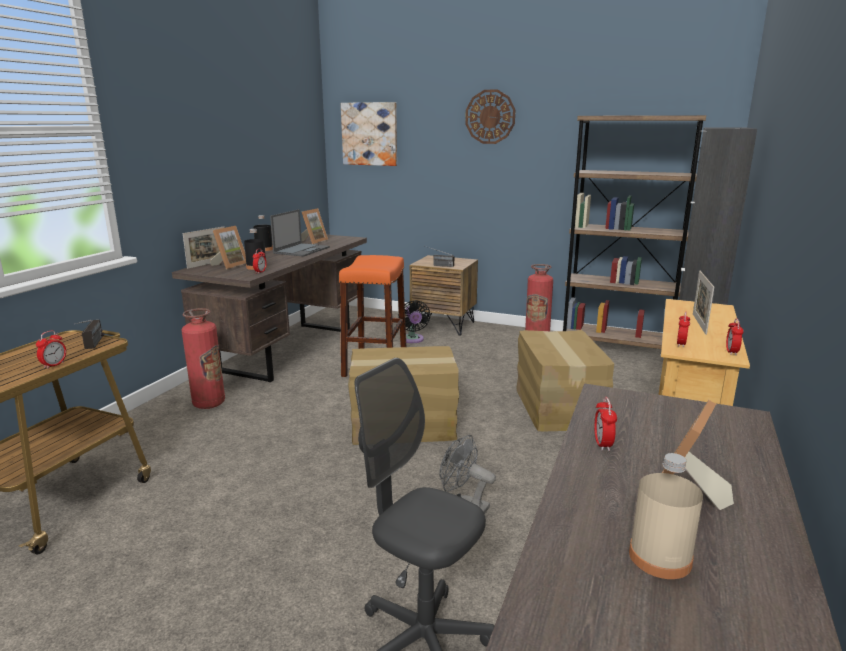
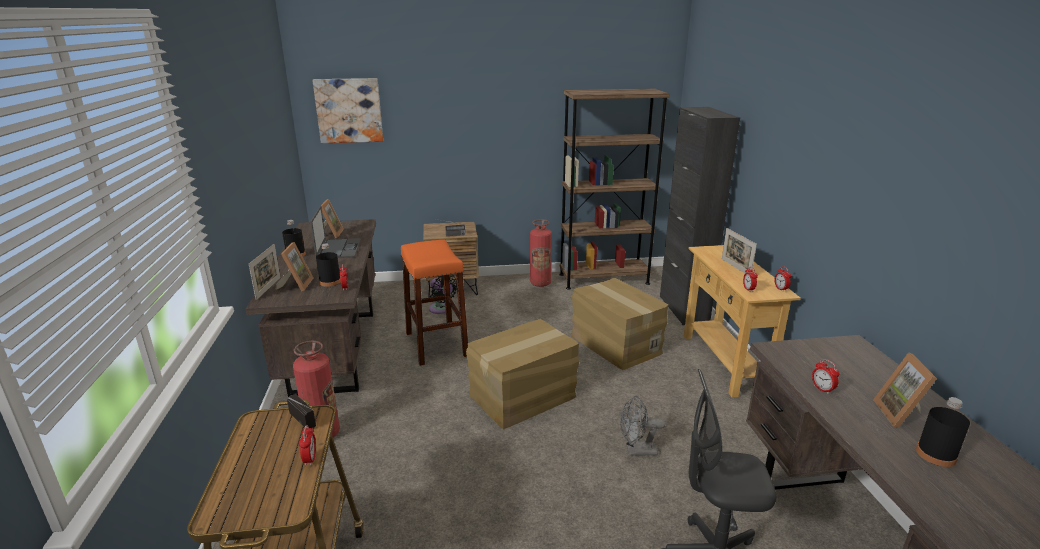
camera: 30 degrees left, 5 degrees up
wall clock [465,89,515,144] -> none
beige bottle [629,453,703,579] -> black bottle [916,397,970,467]

